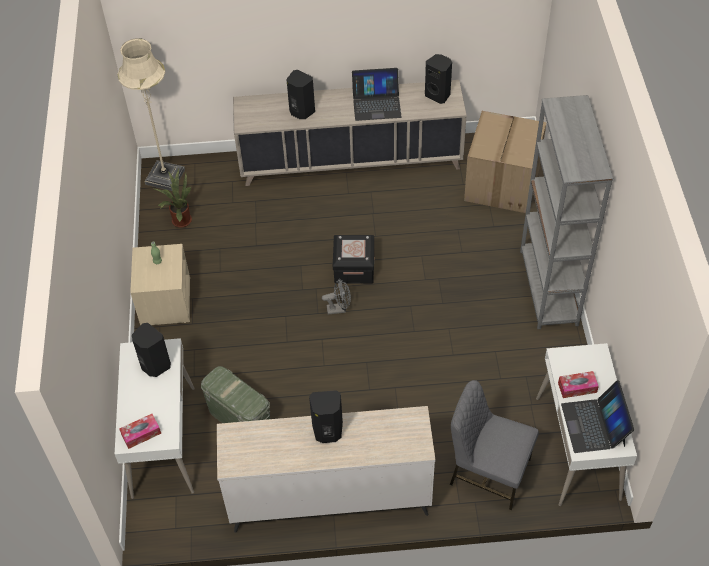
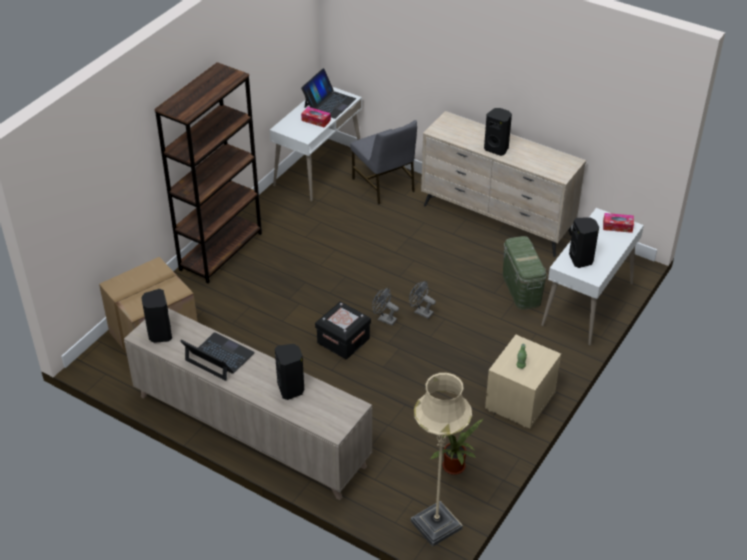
camera: 145 degrees left, 10 degrees down
grey bookcase [520,95,613,329] -> brown bookcase [154,62,262,284]
none -> grey fan [409,281,436,319]

